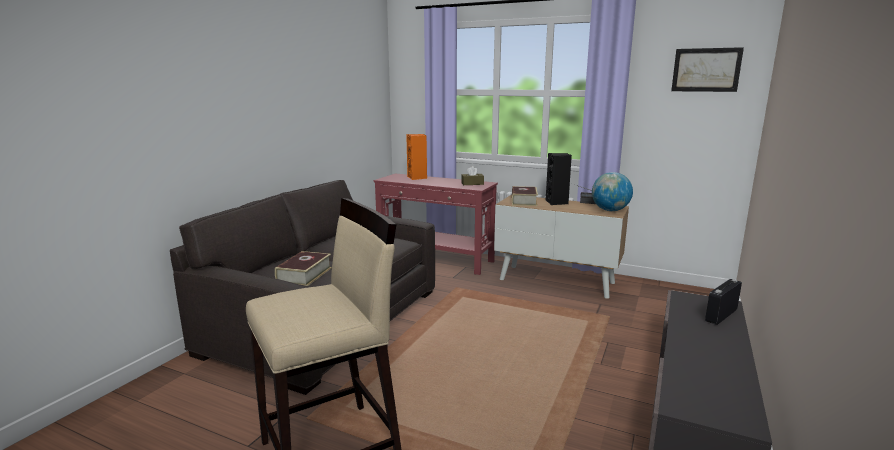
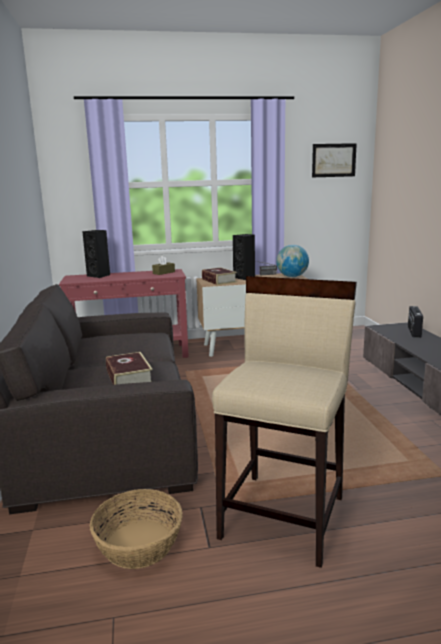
camera: 35 degrees left, 0 degrees up
orange speaker [406,134,427,180] -> black speaker [82,230,110,278]
none -> basket [90,489,183,569]

